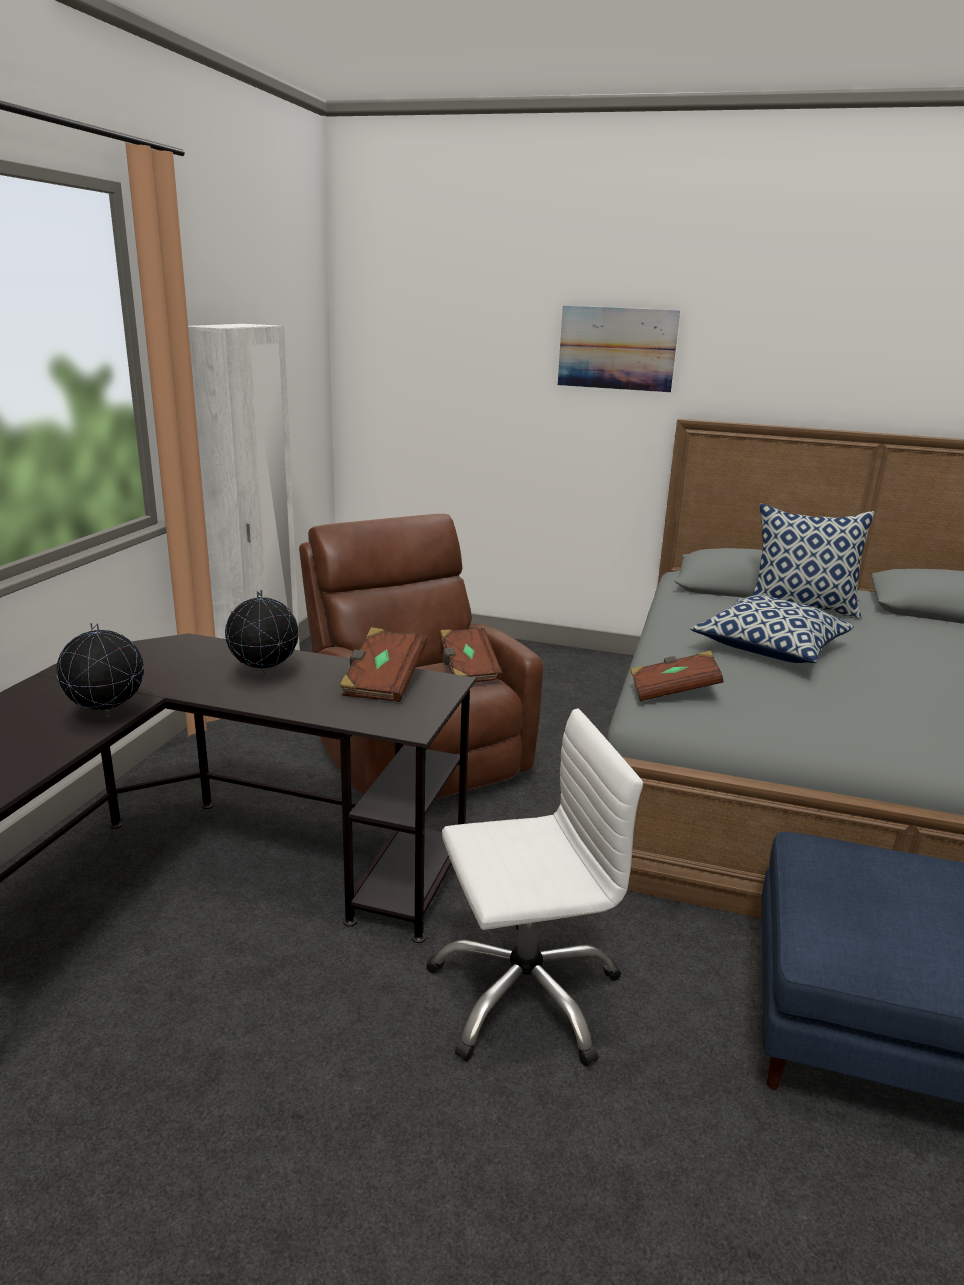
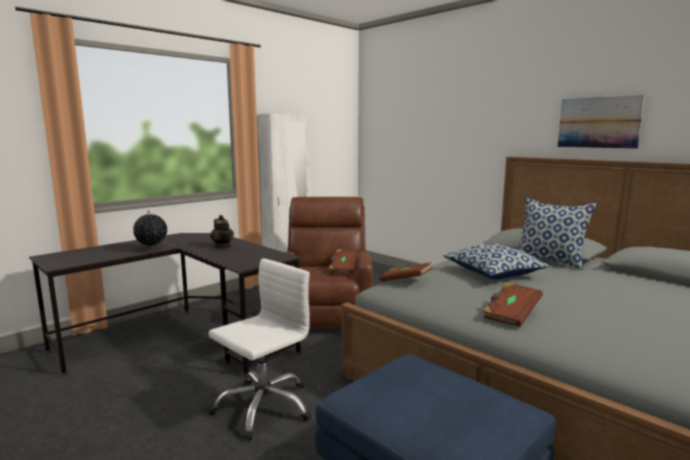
camera: 30 degrees right, 10 degrees down
globe [225,590,299,675] -> teapot [210,215,234,248]
brown book [339,627,427,702] -> brown book moved to [483,282,543,327]
white office chair [426,709,643,1067] -> white office chair turned 60 degrees counterclockwise [209,258,311,440]
picture [558,306,680,392] -> picture moved to [558,95,645,149]

